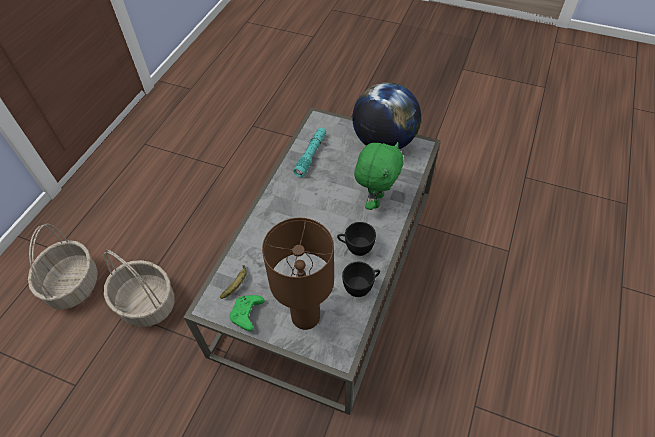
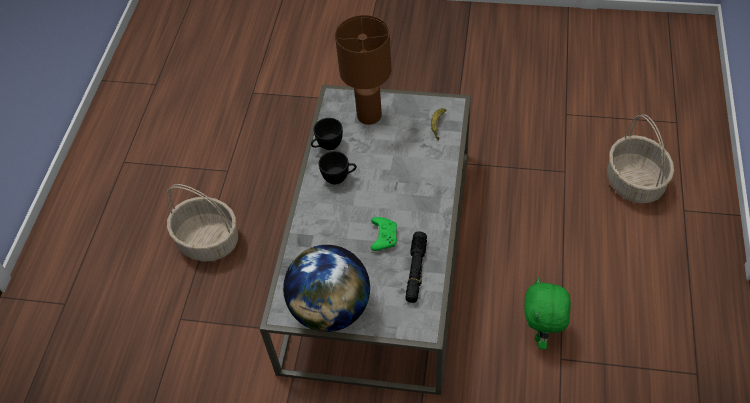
camera: 170 degrees right, 0 degrees up
basket [104,250,175,327] -> basket moved to [167,184,238,261]
green game controller [230,295,265,331] -> green game controller moved to [371,217,397,251]
turquoise flashlight [293,128,326,177] -> black flashlight [406,232,427,303]
green plush toy [354,142,404,210] -> green plush toy moved to [524,277,571,350]

